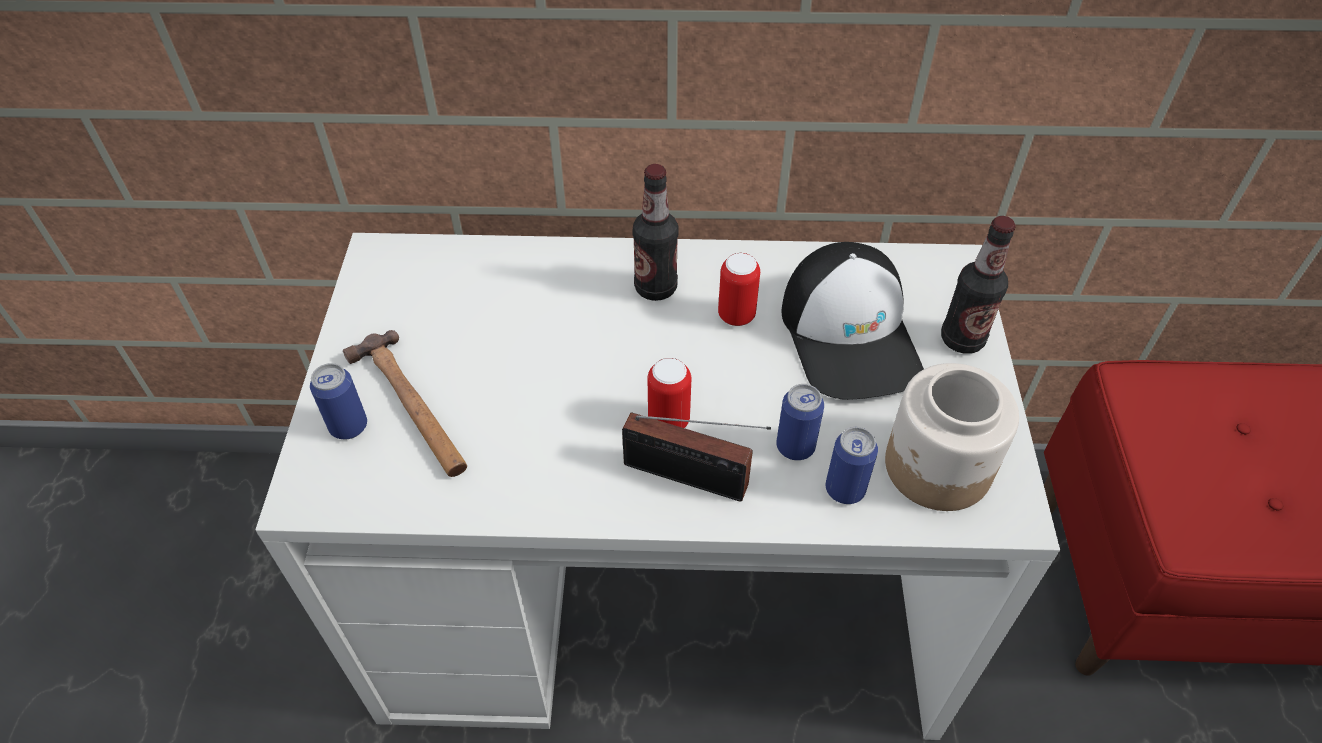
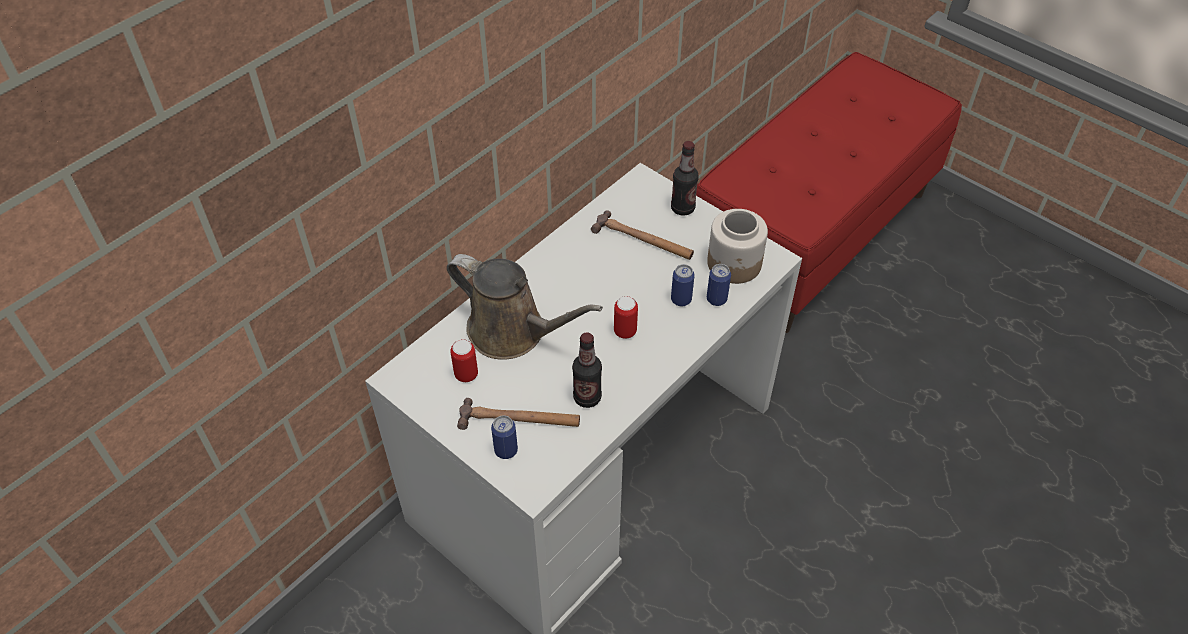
camera: 50 degrees left, 0 degrees up
radio [622,413,771,502] -> none
bottle [633,164,679,301] -> bottle moved to [572,332,602,408]
can [718,253,760,326] -> can moved to [450,339,478,382]
cap [782,242,924,400] -> hammer [591,210,694,260]
none -> brown watering can [447,254,603,359]

